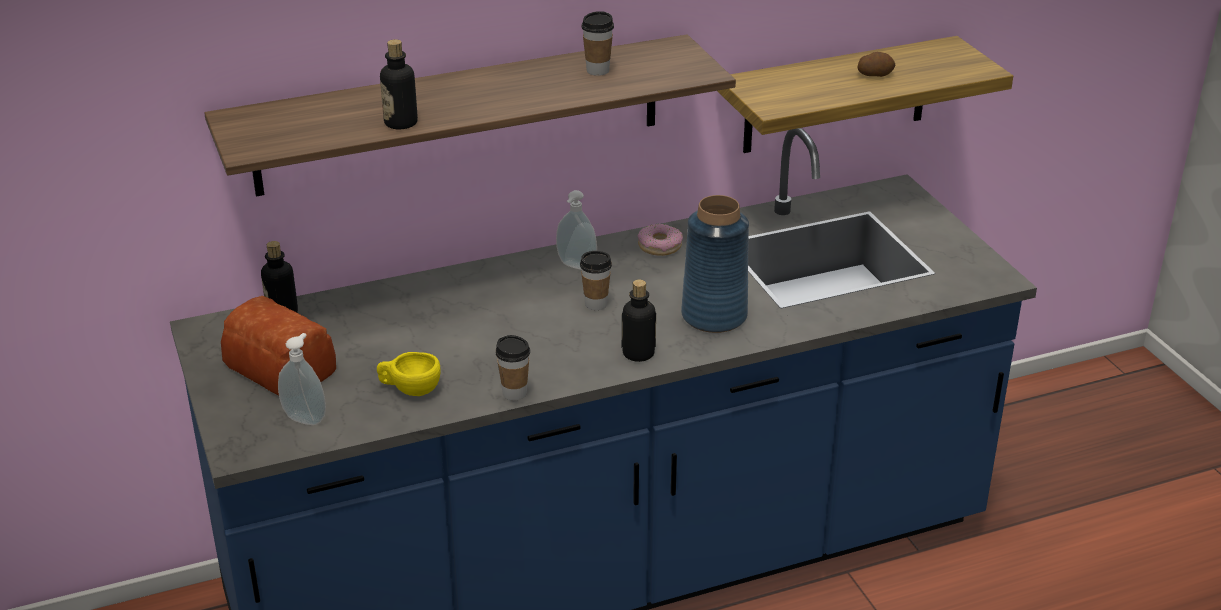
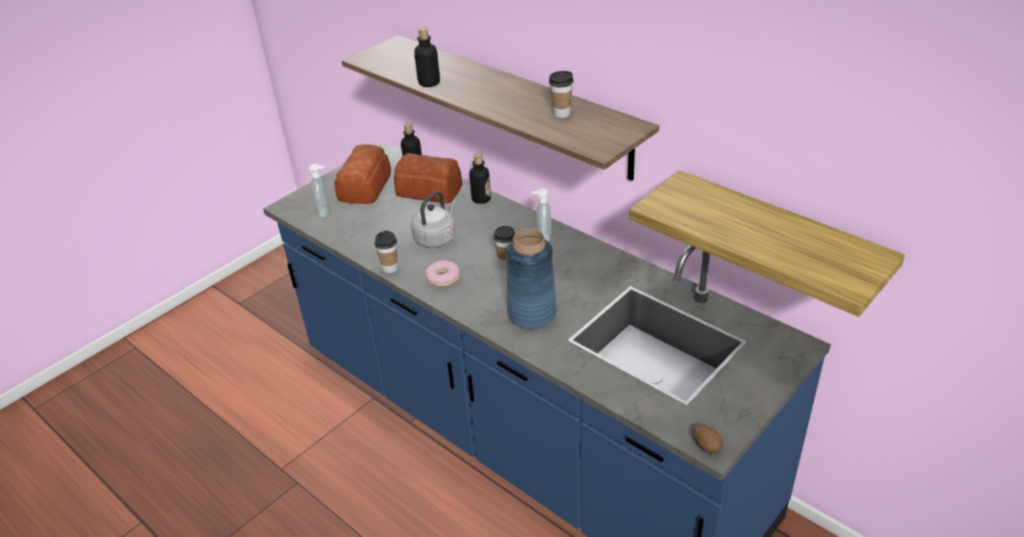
camera: 65 degrees right, 5 degrees up
yellow cup [377,352,440,396] -> none
bottle [622,280,656,362] -> bottle moved to [469,153,491,204]
donut [638,224,683,256] -> donut moved to [426,260,460,287]
potato [857,52,895,77] -> potato moved to [692,424,723,454]
none -> bread [394,153,463,204]
none -> grey kettle [411,191,457,248]

